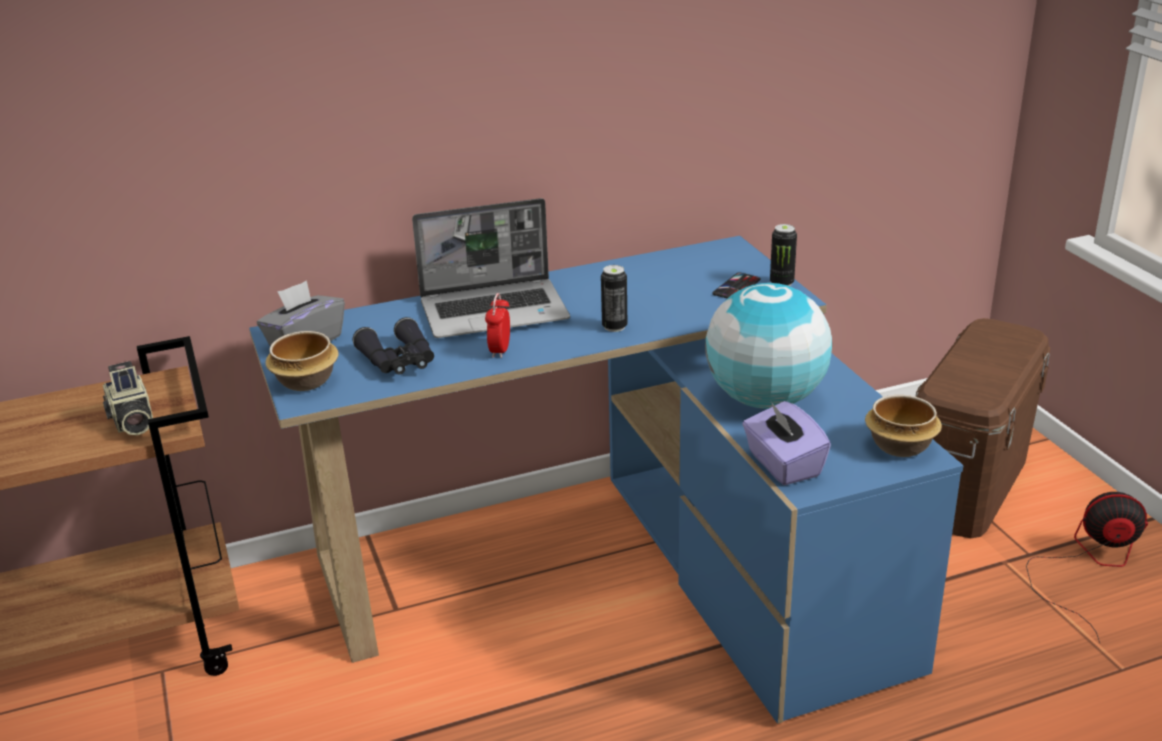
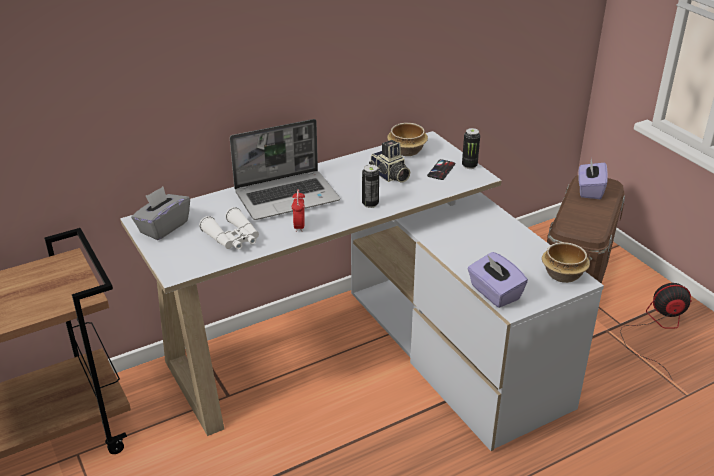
camera: 10 degrees left, 5 degrees up
camera [103,361,153,436] -> camera moved to [369,140,410,183]
blue desk [249,236,964,724] -> white desk [120,131,604,451]
bowl [265,331,339,391] -> bowl moved to [387,123,428,156]
black binoculars [353,317,434,375] -> white binoculars [199,207,259,250]
globe [705,283,832,409] -> none
none -> purple tissue box [578,159,608,199]

